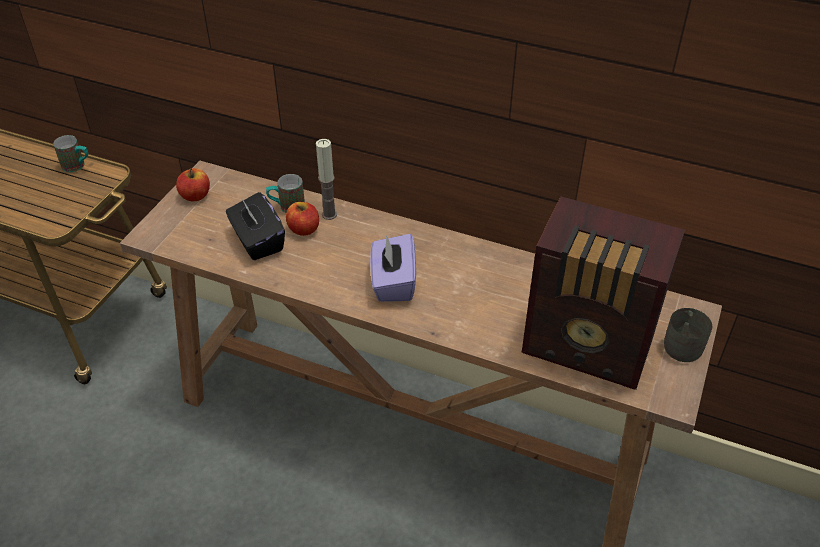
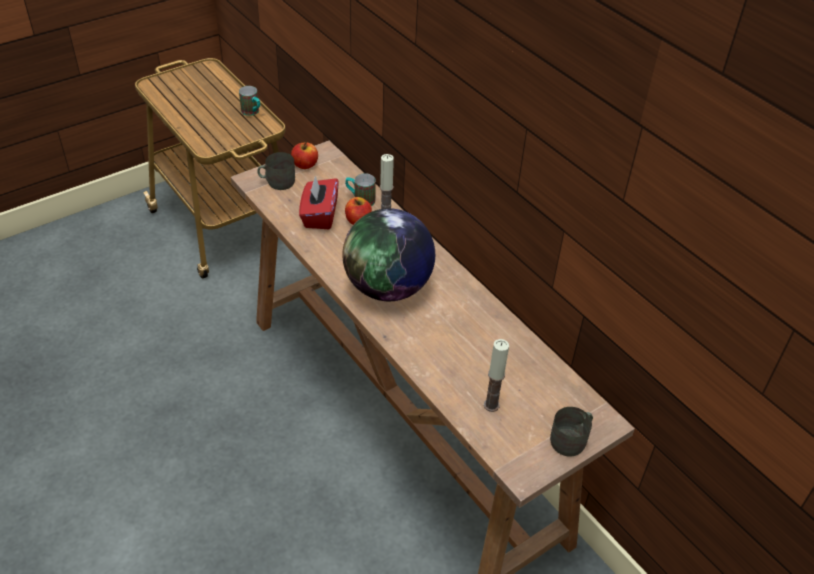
camera: 30 degrees right, 0 degrees up
black tissue box [226,192,285,260] -> red tissue box [299,176,339,229]
purple tissue box [370,234,416,302] -> globe [342,208,435,301]
radio [522,196,685,390] -> candle [484,339,509,412]
none -> grey mug [257,152,295,190]

